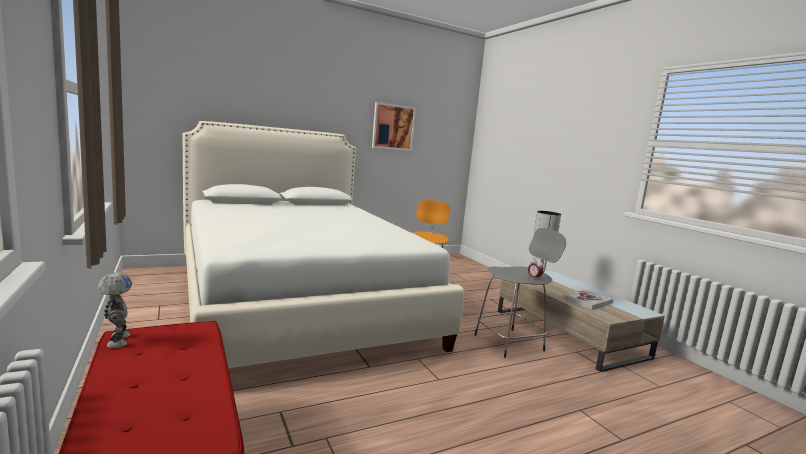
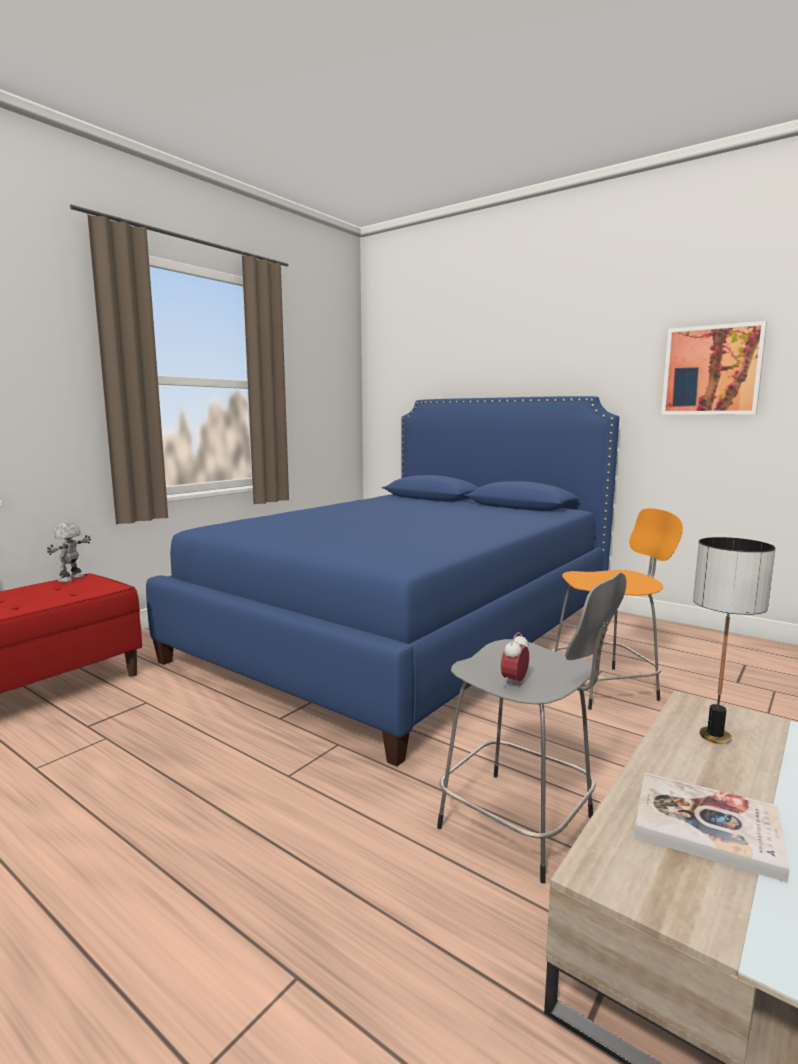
camera: 65 degrees right, 0 degrees up
toy robot [97,272,132,348] -> toy robot turned 150 degrees clockwise [47,522,91,582]
white bed [182,121,464,368] -> blue bed [146,396,619,767]

